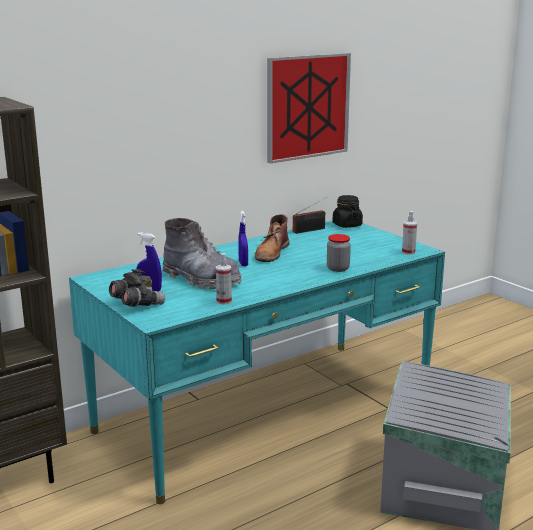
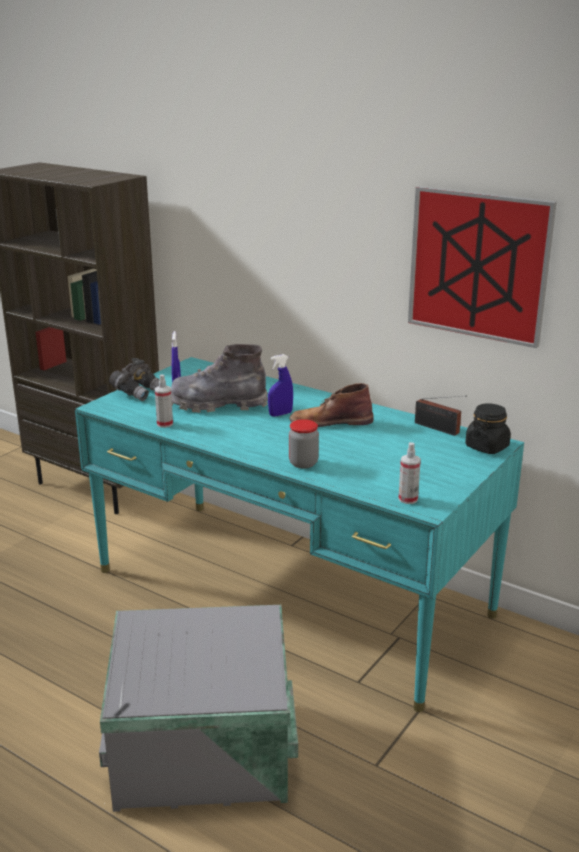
camera: 70 degrees right, 5 degrees up
grey boot [162,218,242,289] -> grey boot turned 75 degrees clockwise [171,344,268,413]

